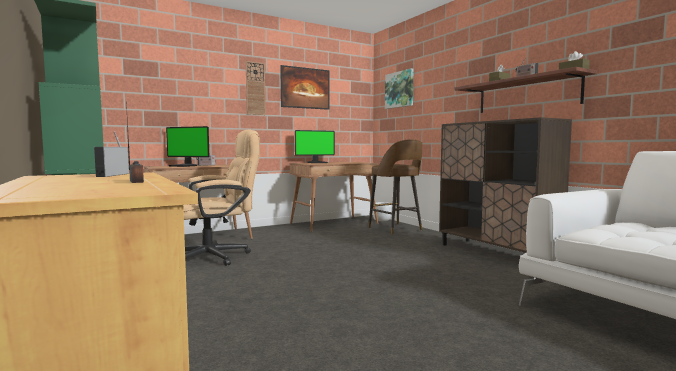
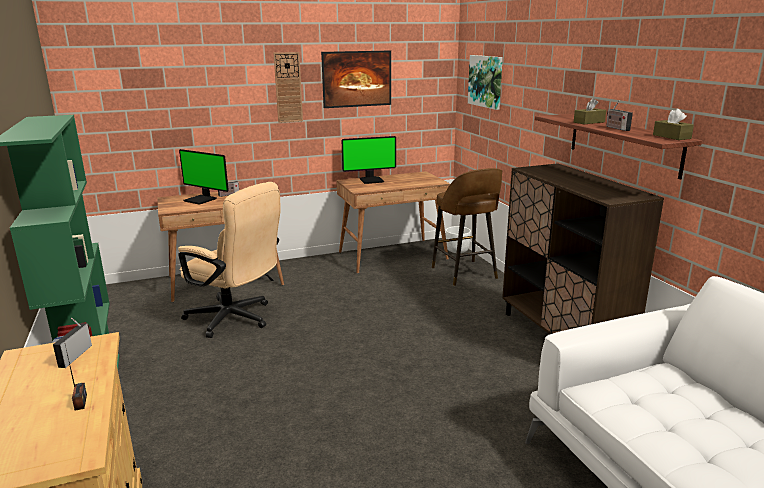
camera: 10 degrees right, 15 degrees up
beige office chair [183,129,260,266] -> beige office chair turned 45 degrees clockwise [178,182,281,338]

